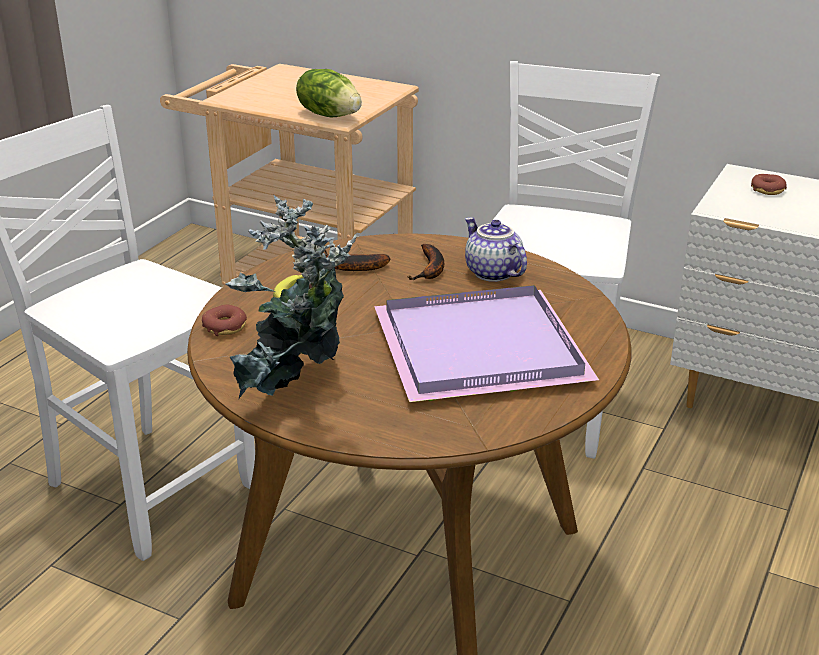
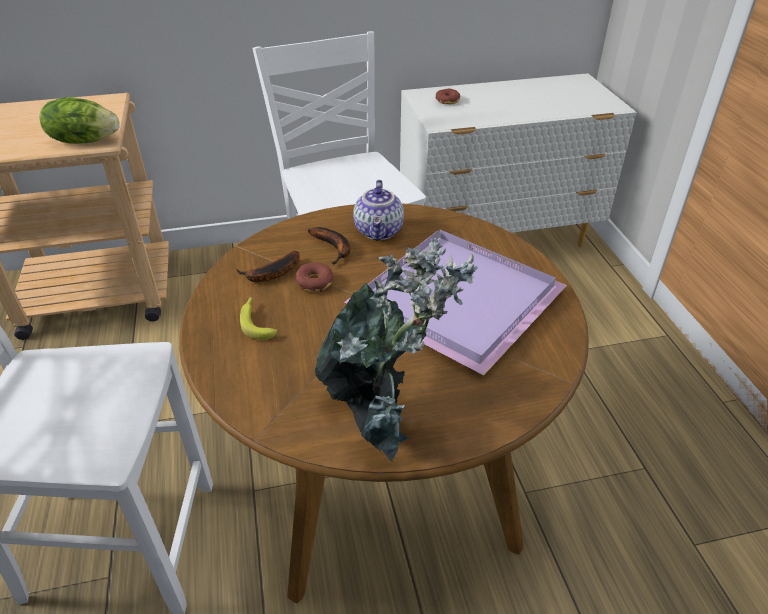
camera: 40 degrees left, 10 degrees up
donut [202,305,247,336] -> donut moved to [295,263,334,292]
teapot [465,217,527,282] -> teapot turned 105 degrees counterclockwise [353,180,404,241]

